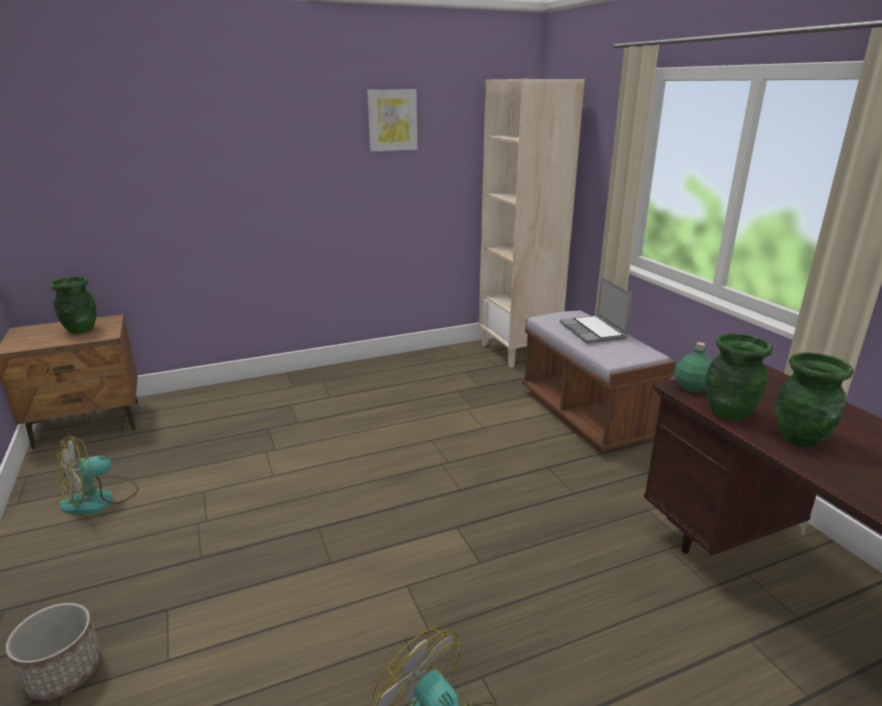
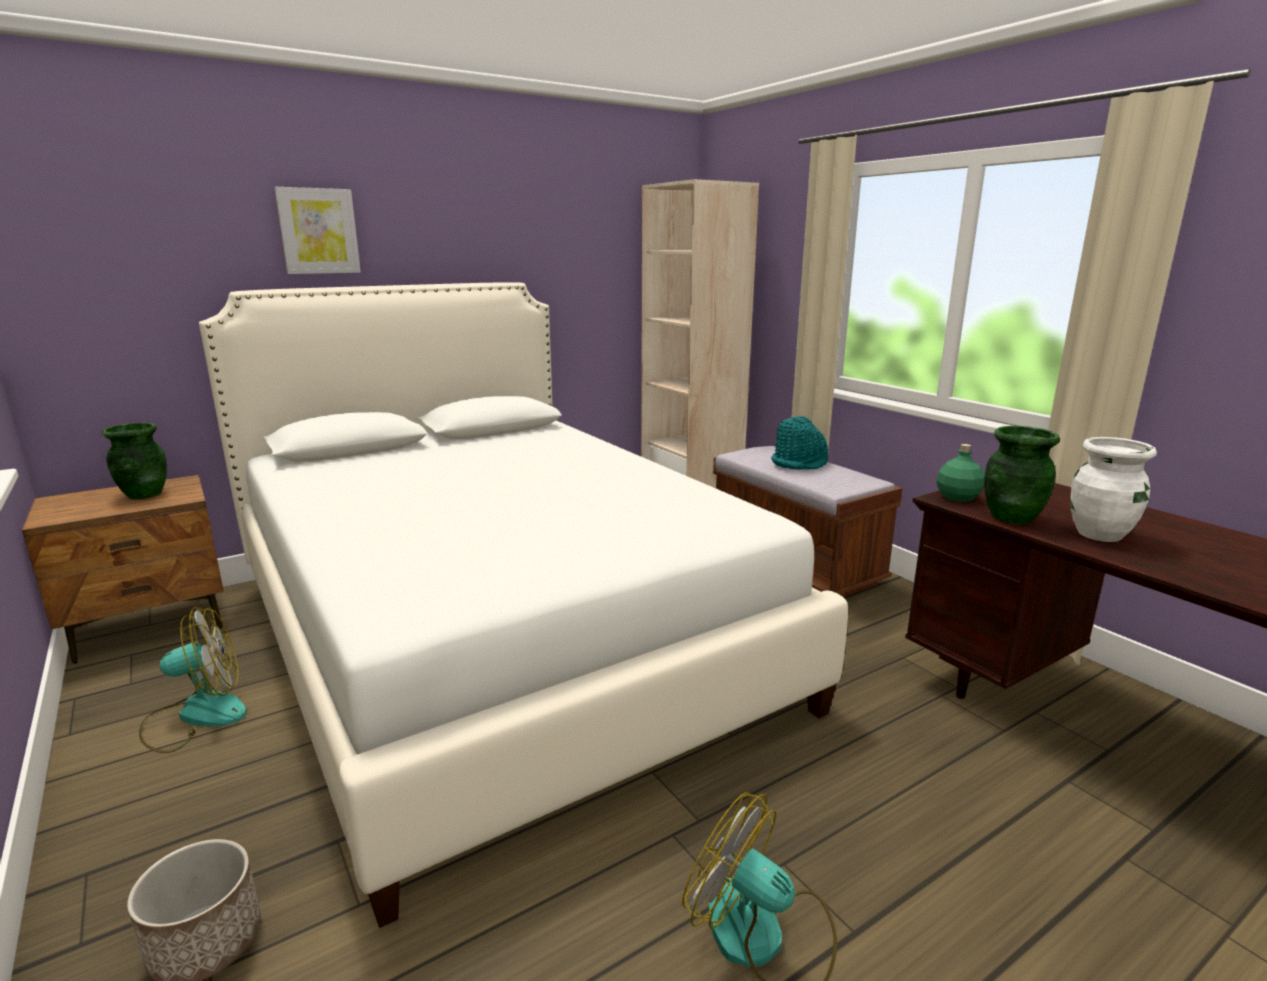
camera: 10 degrees left, 5 degrees down
fan [56,435,139,515] -> fan turned 150 degrees counterclockwise [139,607,247,753]
picture [367,89,417,152] -> picture moved to [274,187,361,274]
laptop [560,276,633,343] -> turquoise hat [771,416,828,470]
green vase [776,352,854,447] -> white vase [1071,437,1157,542]
none -> white bed [199,282,848,928]

